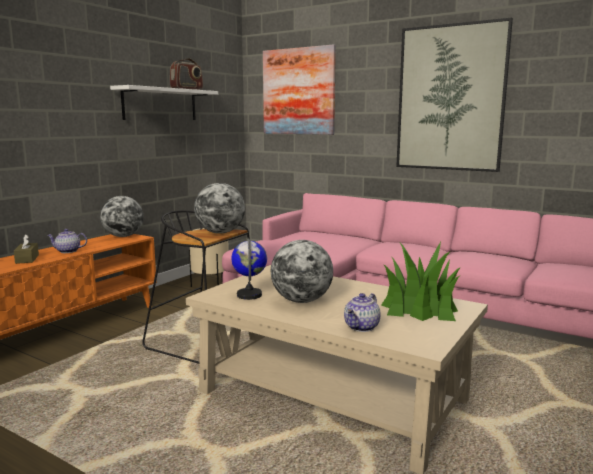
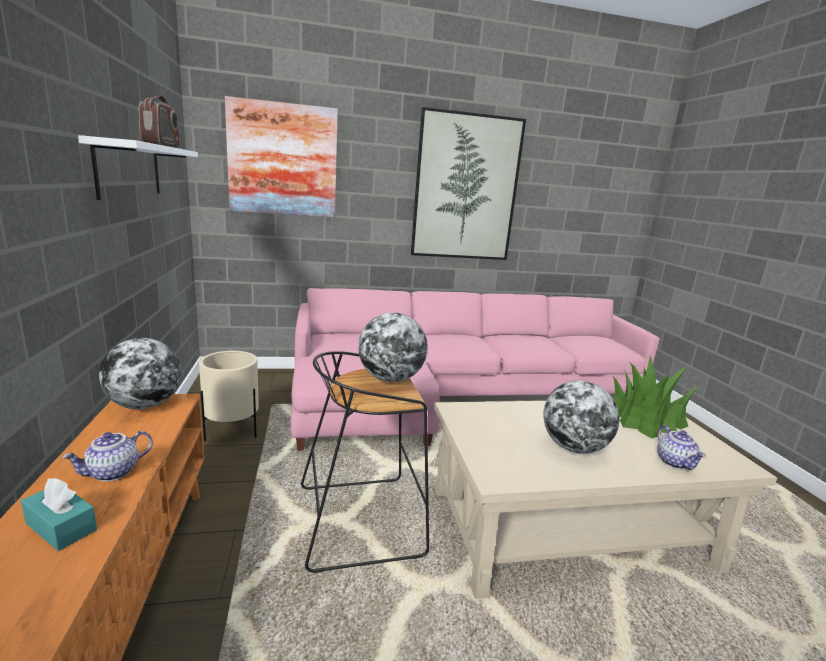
camera: 45 degrees left, 5 degrees up
brown tissue box [14,234,39,264] -> turquoise tissue box [21,478,97,551]
globe [231,239,267,300] -> none

